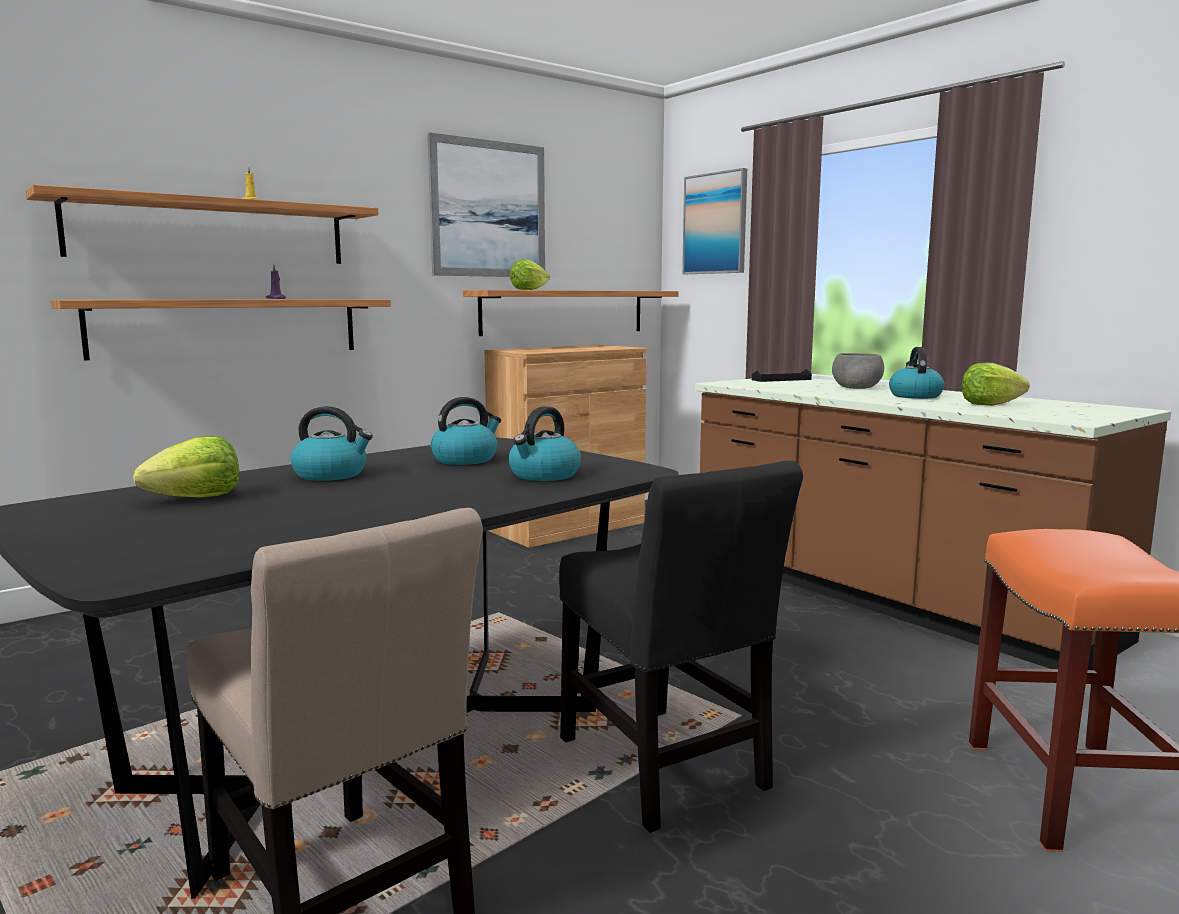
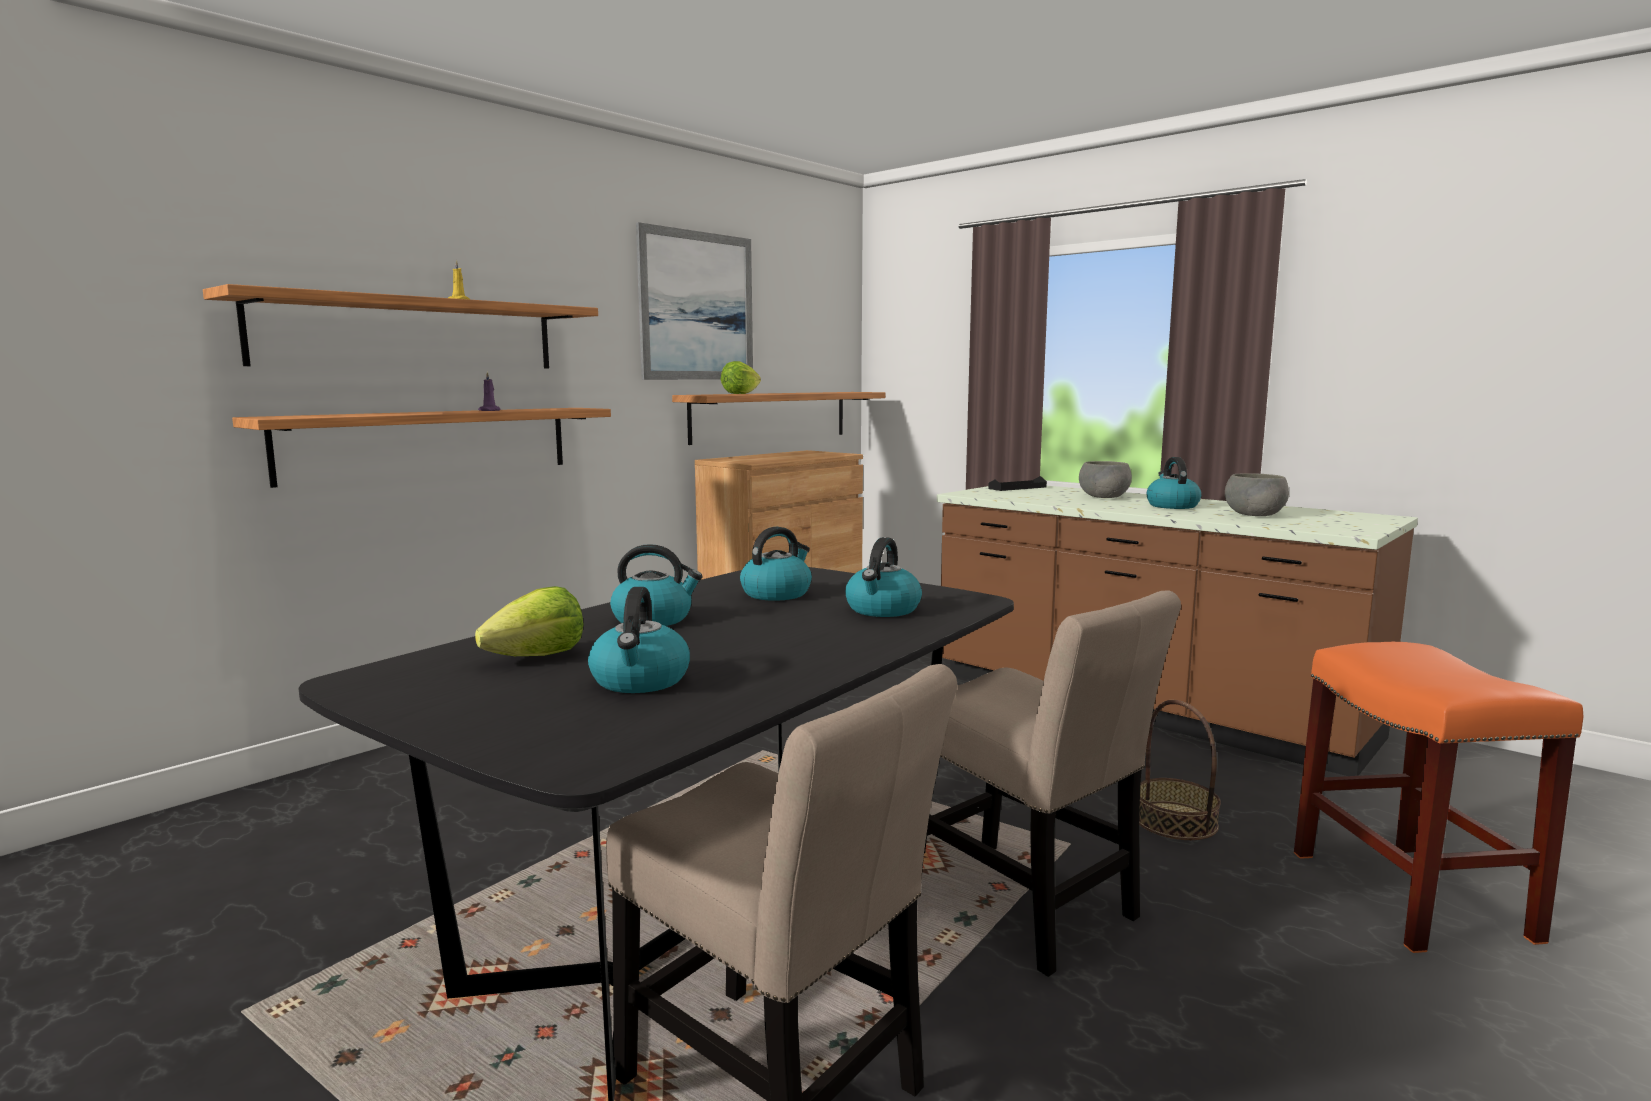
camera: 10 degrees left, 0 degrees up
black chair [559,461,803,833] -> beige chair [921,590,1181,977]
picture [682,168,747,274] -> none
lettuce [962,363,1030,406] -> grey bowl [1225,473,1289,516]
none -> kettle [588,587,690,693]
none -> basket [1139,700,1221,840]

